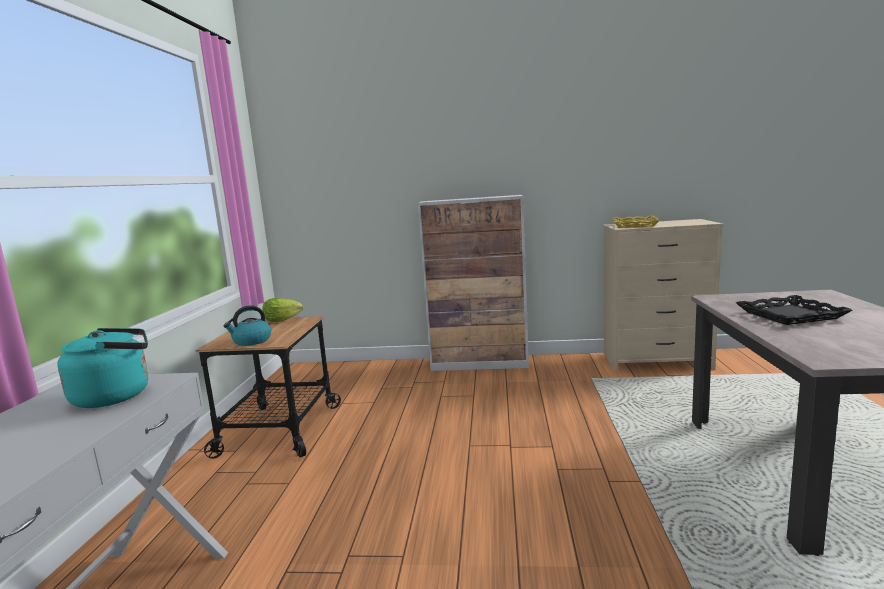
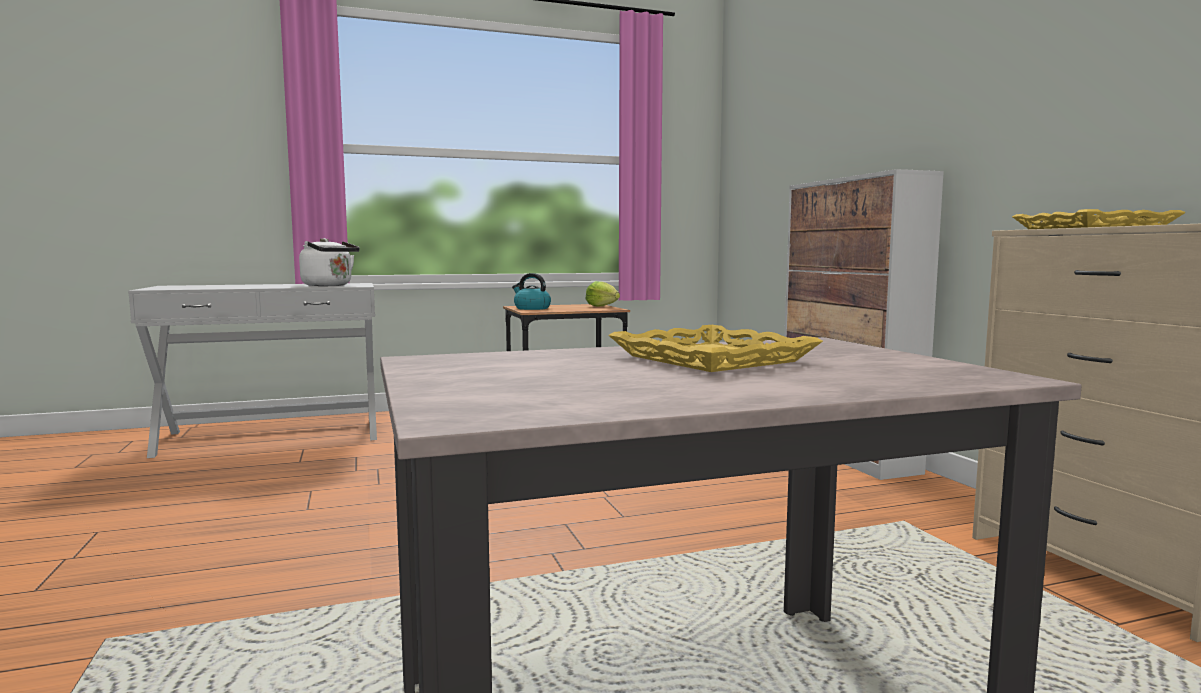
camera: 65 degrees right, 5 degrees down
turquoise kettle [57,328,148,408] -> white kettle [299,238,360,286]
black tray [736,295,853,325] -> yellow tray [608,325,823,372]

